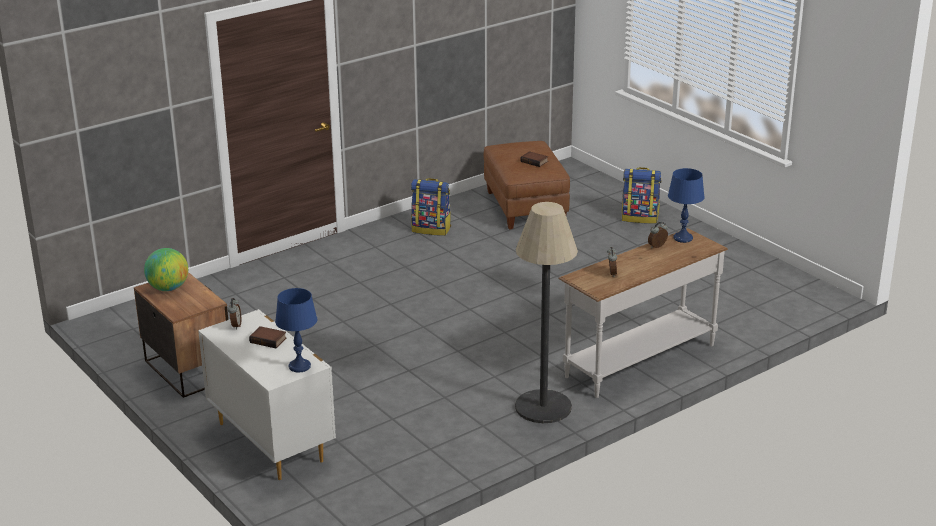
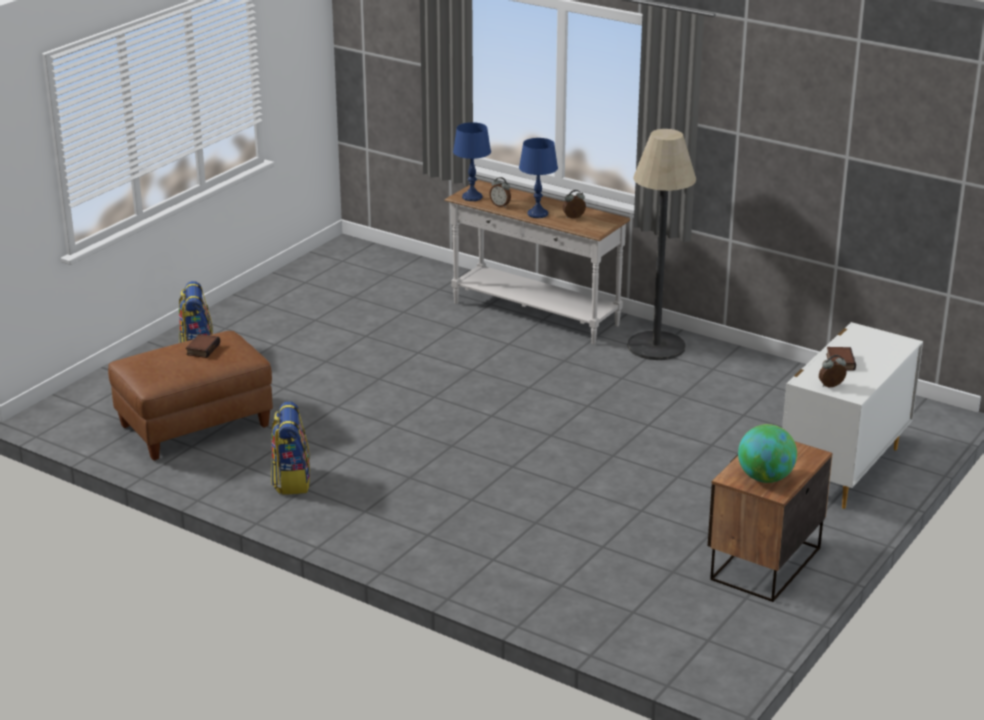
camera: 110 degrees left, 0 degrees up
blue table lamp [275,288,317,372] -> blue table lamp moved to [519,138,558,218]

